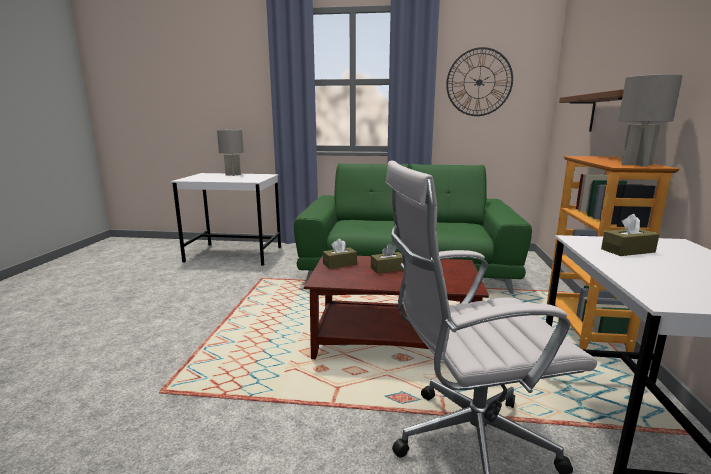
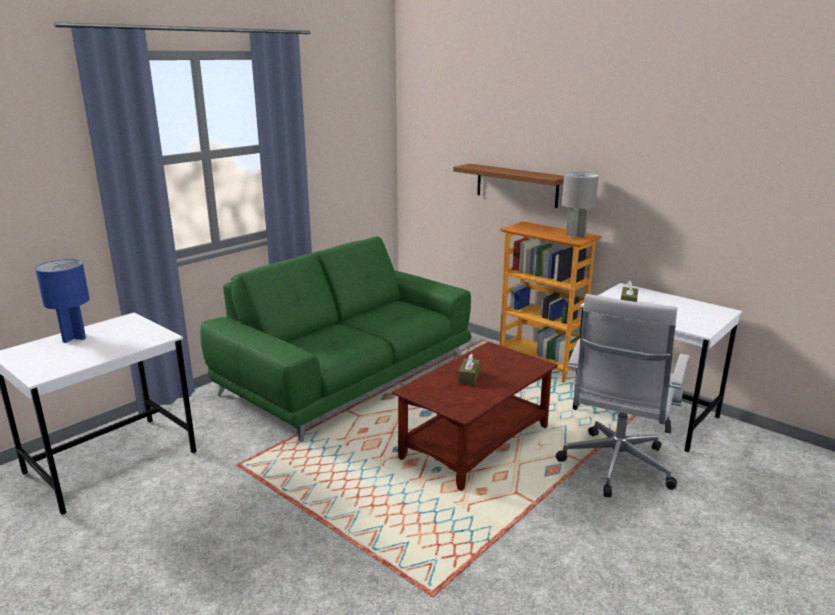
camera: 55 degrees left, 5 degrees up
grey table lamp [217,130,244,176] -> blue table lamp [35,259,89,343]
brown tissue box [323,239,357,269] -> none
wall clock [446,47,513,116] -> none

